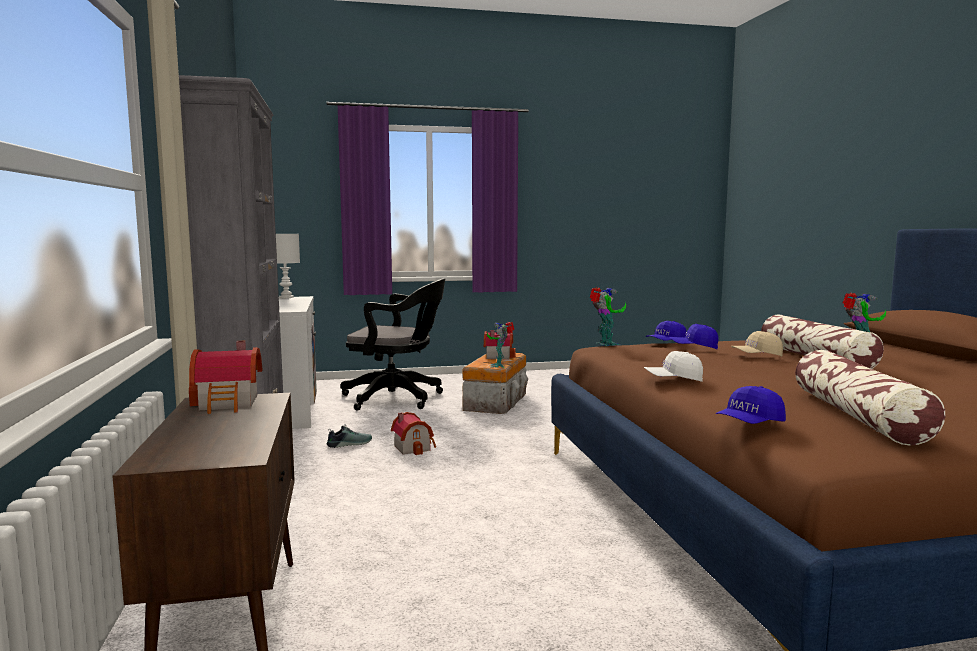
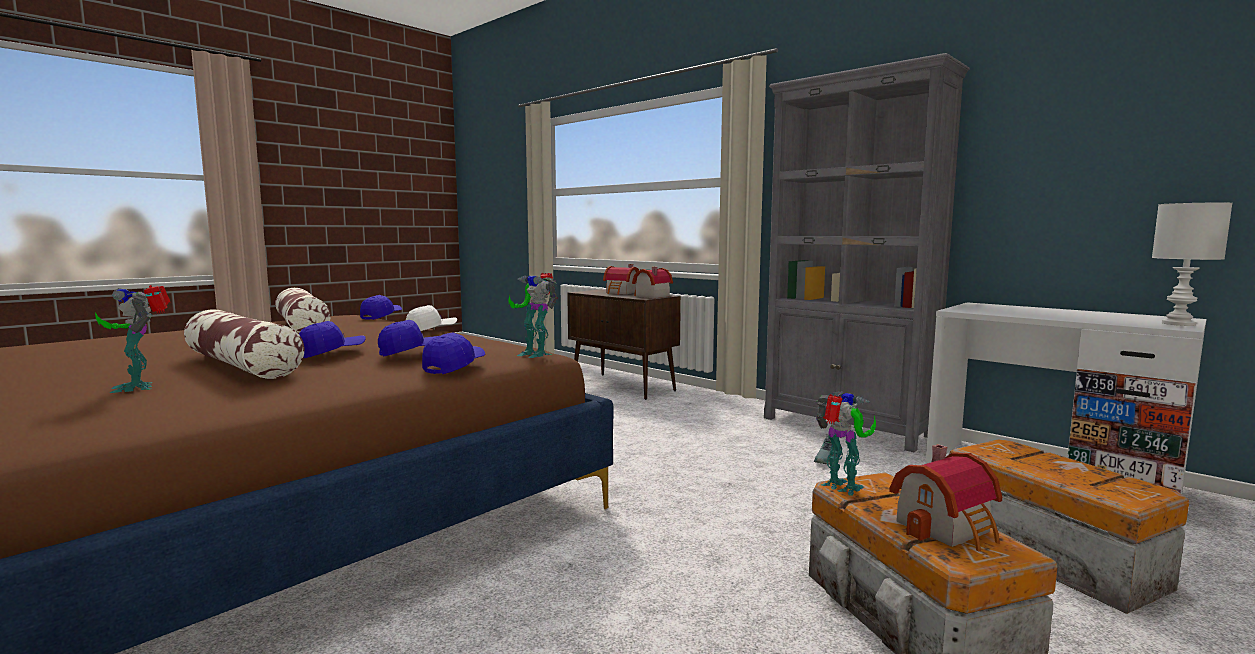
camera: 145 degrees right, 0 degrees up
black office chair [340,278,445,411] -> storage box [949,440,1189,614]
toy house [391,412,436,455] -> toy house moved to [603,264,639,295]
beige cap [731,331,783,357] -> blue cap [299,321,366,358]

